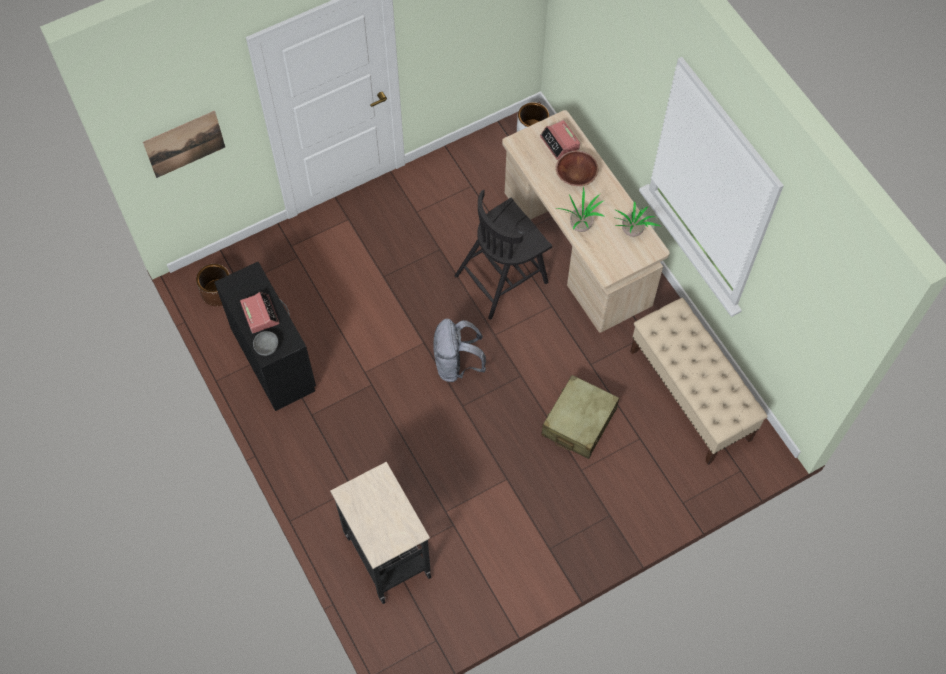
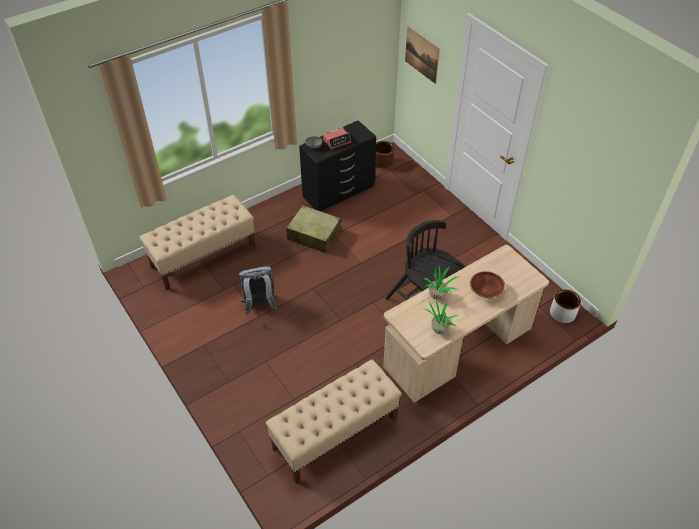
camera: 85 degrees right, 15 degrees down
cart [330,462,432,604] -> beige bench [139,195,256,290]
grey backpack [433,319,486,382] -> grey backpack moved to [239,266,277,314]
alarm clock [540,120,580,160] -> none
beige suitcase [541,375,619,459] -> beige suitcase moved to [286,205,341,253]

